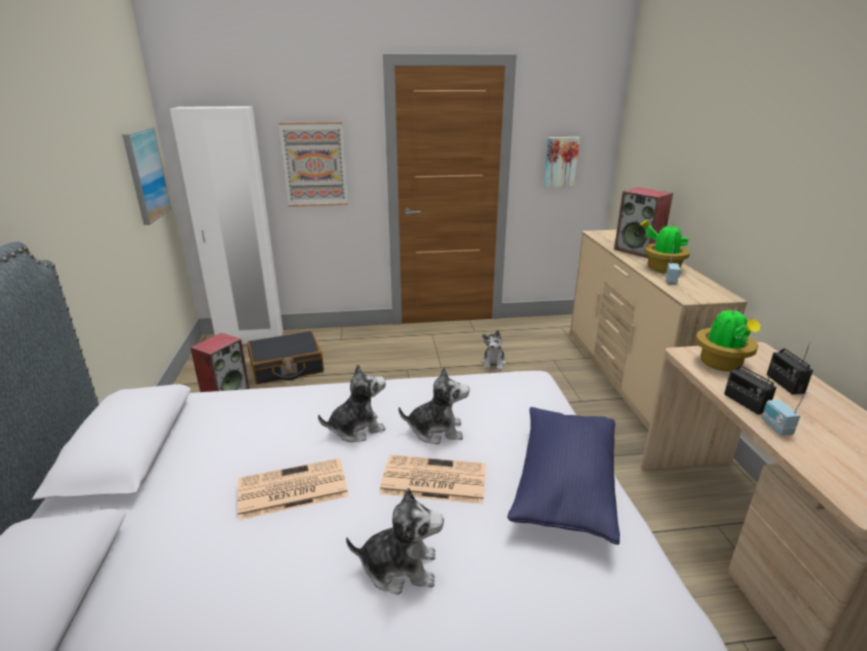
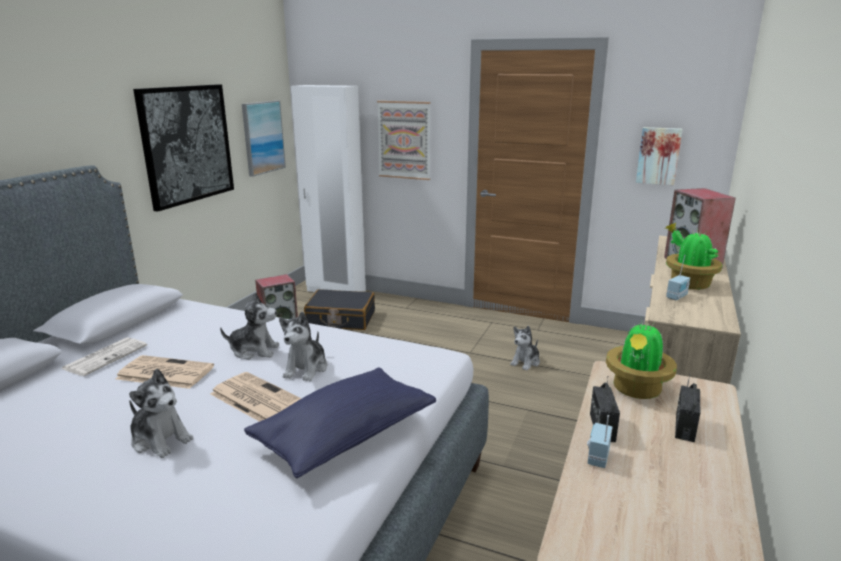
camera: 30 degrees right, 5 degrees down
plush toy [398,367,470,444] -> plush toy turned 75 degrees clockwise [279,312,327,381]
none -> newspaper [62,337,147,376]
none -> picture [133,84,234,212]

